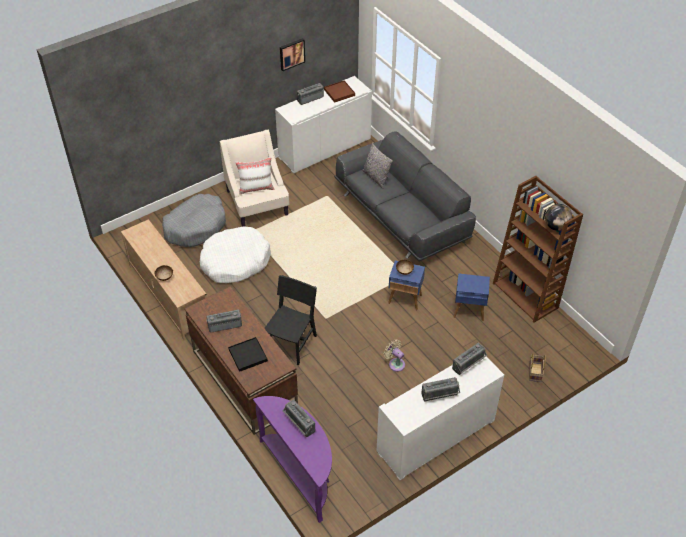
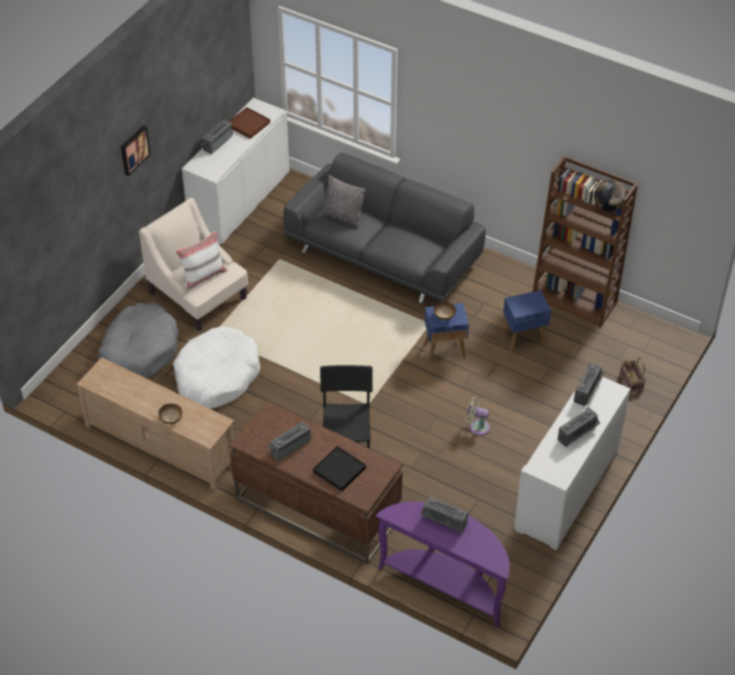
camera: 25 degrees left, 0 degrees up
picture [280,38,305,71] -> picture moved to [121,126,150,176]

